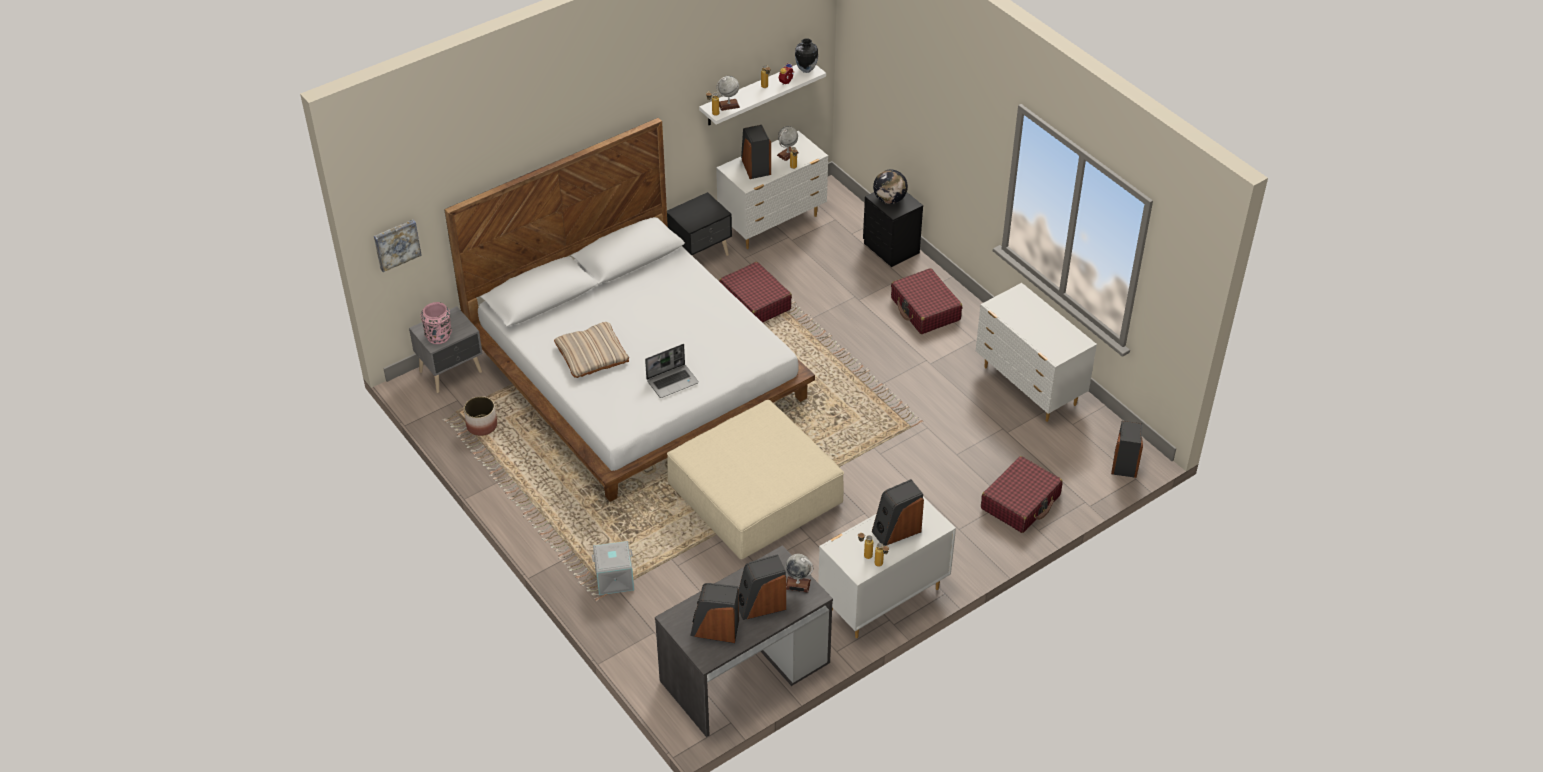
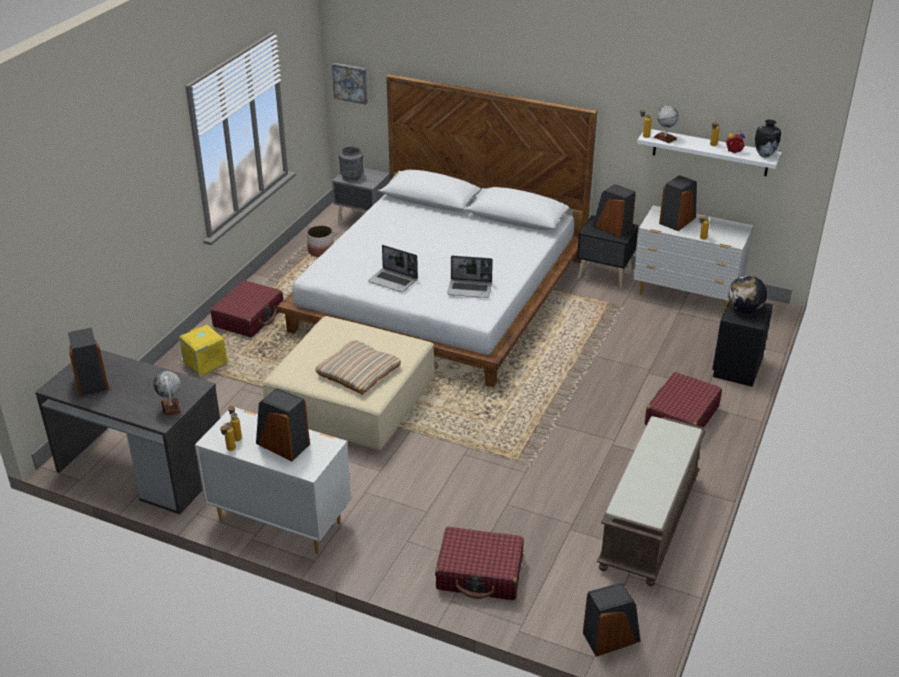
camera: 60 degrees right, 10 degrees down
pink vase [421,302,452,344] -> grey vase [339,146,363,182]
beige pillow [554,322,629,378] -> beige pillow moved to [315,340,401,395]
grey storage box [592,541,634,595] -> yellow storage box [179,325,228,377]
red suitcase [719,262,792,323] -> red suitcase moved to [210,281,283,338]
speaker [738,554,786,620] -> speaker moved to [593,184,636,238]
globe [777,126,799,161] -> none
white dresser [975,283,1097,422] -> brown bench [597,416,706,586]
none -> laptop [447,256,493,298]

